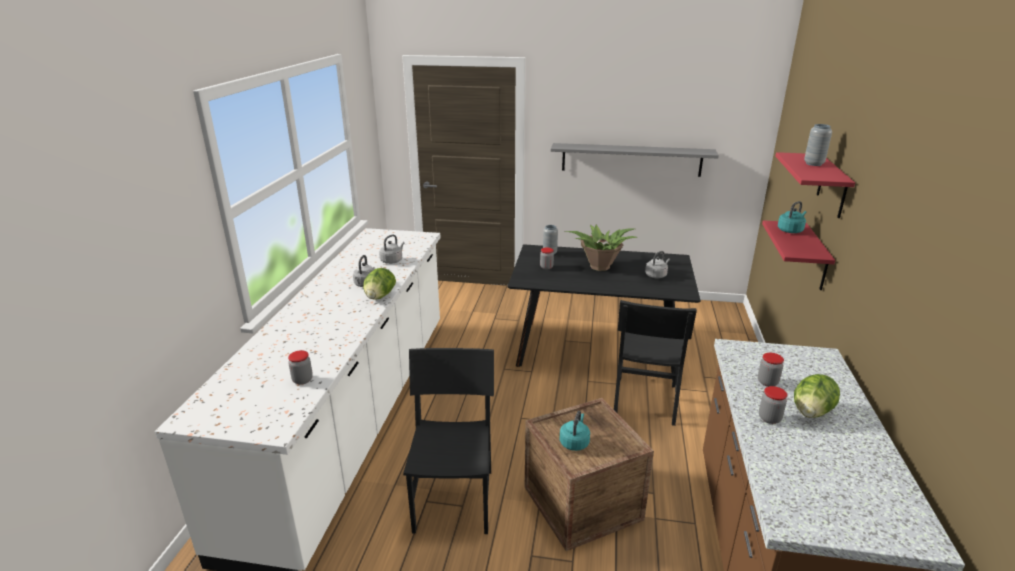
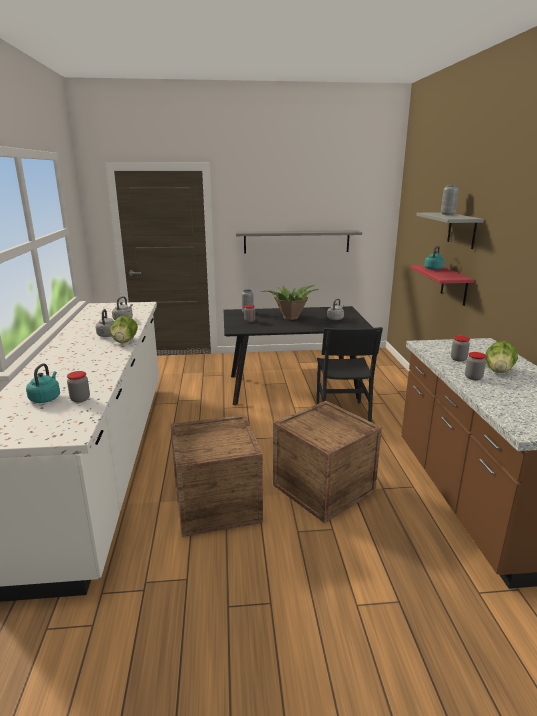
camera: 15 degrees left, 5 degrees down
black chair [403,348,494,534] -> crate [170,415,263,537]
turquoise kettle [559,410,590,451] -> turquoise kettle moved to [26,363,60,403]
red shelf [775,152,855,218] -> grey shelf [416,212,484,249]

